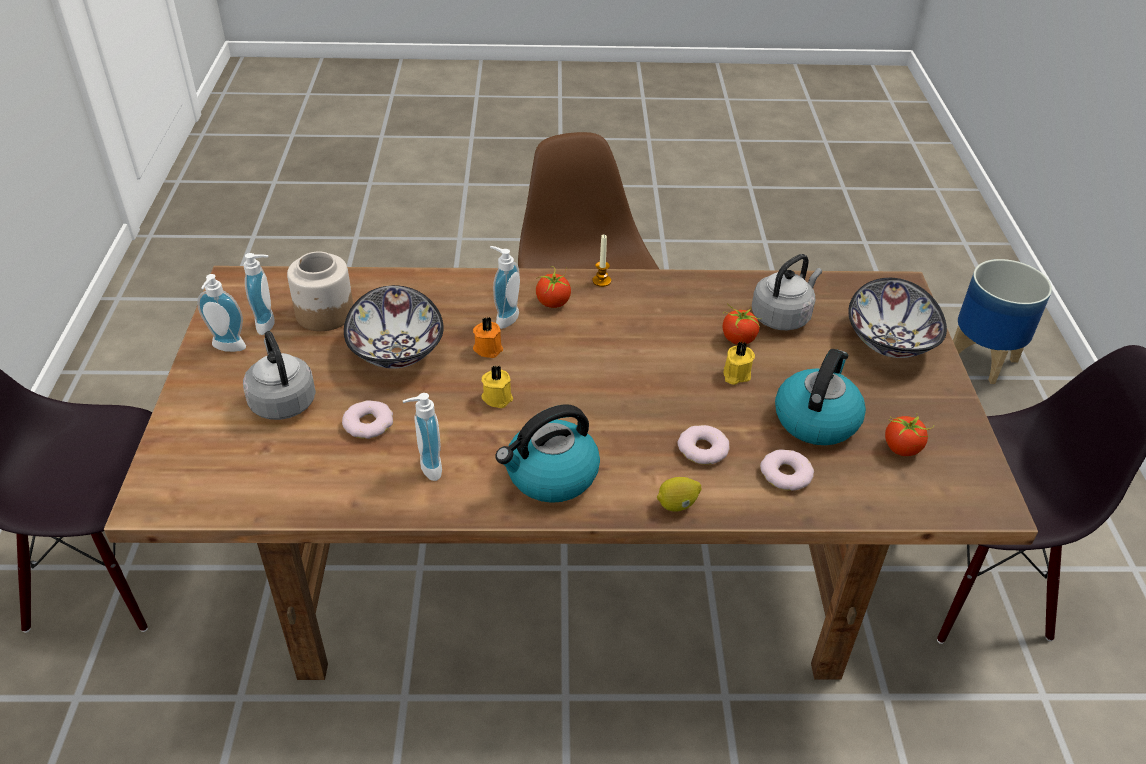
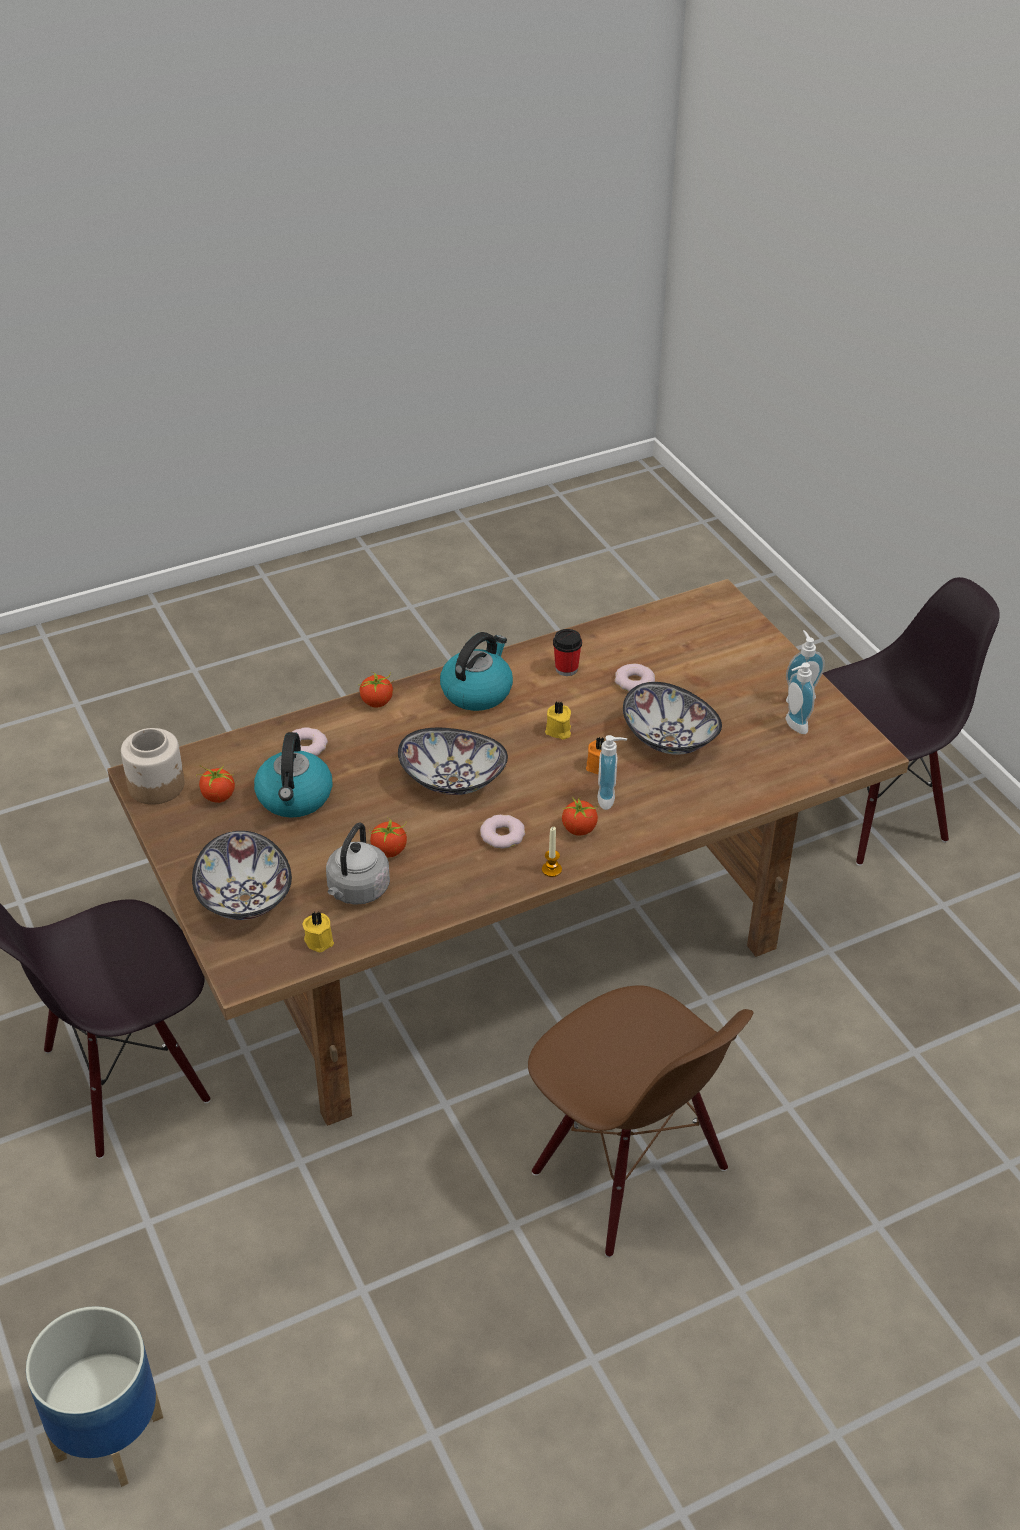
camera: 155 degrees right, 0 degrees up
grey kettle [243,331,316,420] -> none
jar [287,252,353,331] -> jar moved to [121,728,185,805]
soap dispenser [403,393,442,481] -> cup [553,629,582,676]
lemon [657,477,701,512] -> tomato [360,672,394,708]
donut [678,425,730,465] -> donut moved to [480,815,525,849]
yellow candle [723,342,755,385] -> yellow candle moved to [303,911,334,952]
none -> bowl [398,728,508,795]

